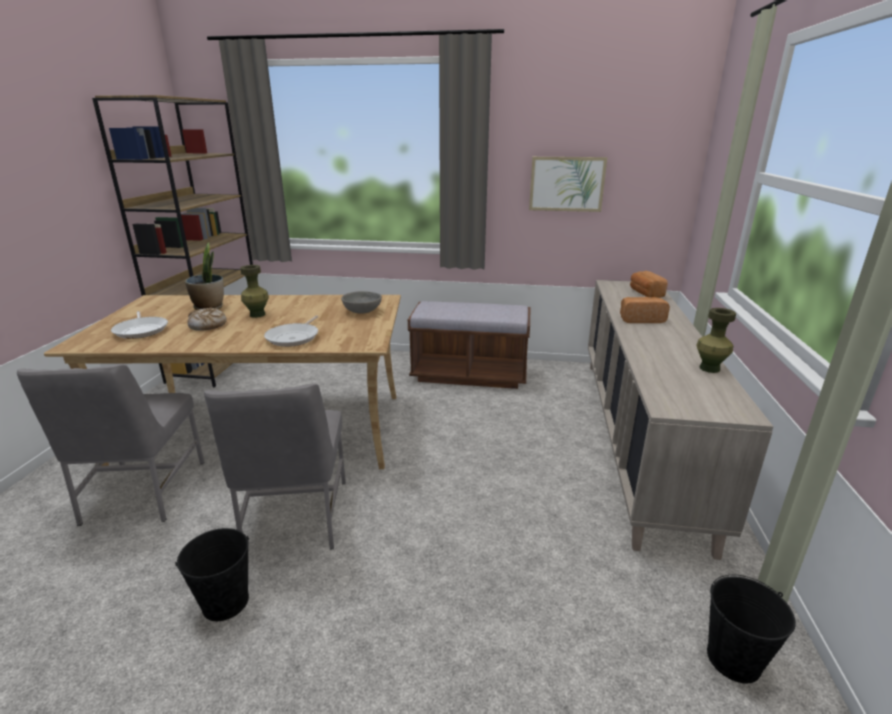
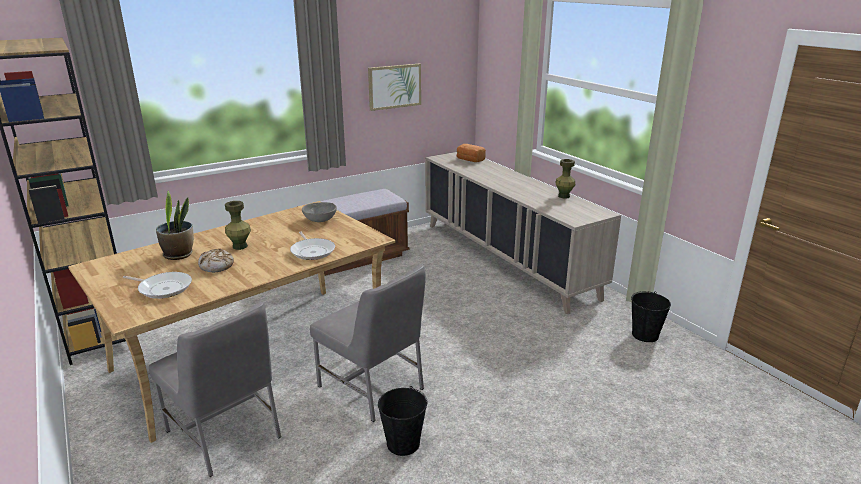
camera: 40 degrees left, 0 degrees up
bread [620,297,670,323] -> none

